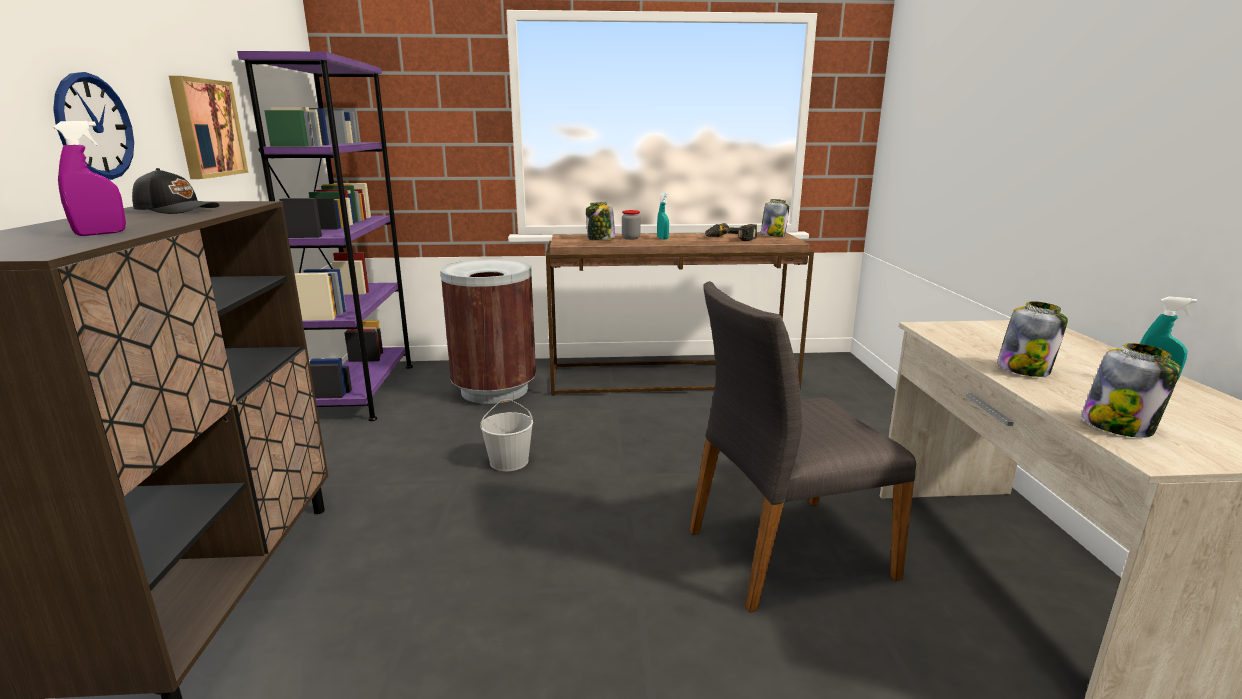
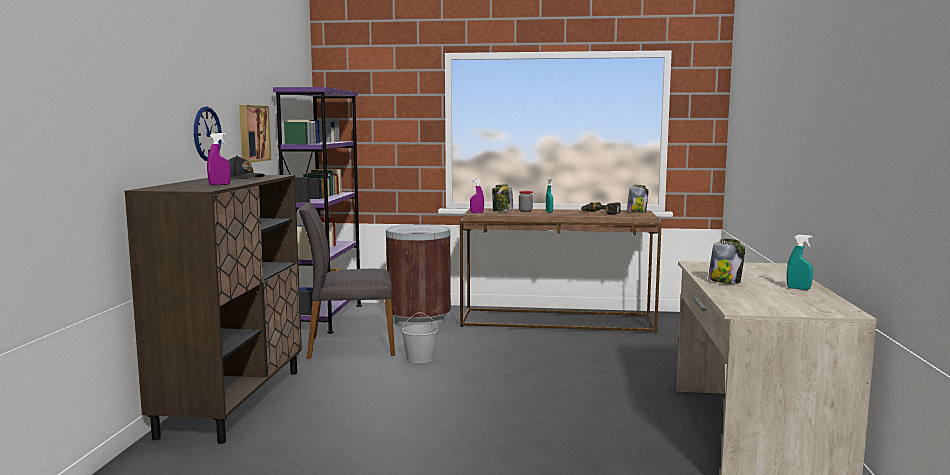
camera: 10 degrees right, 10 degrees down
grey chair [689,281,916,613] -> grey chair moved to [299,203,395,359]
jar [1082,343,1181,438] -> none
none -> purple spray bottle [470,179,484,213]

